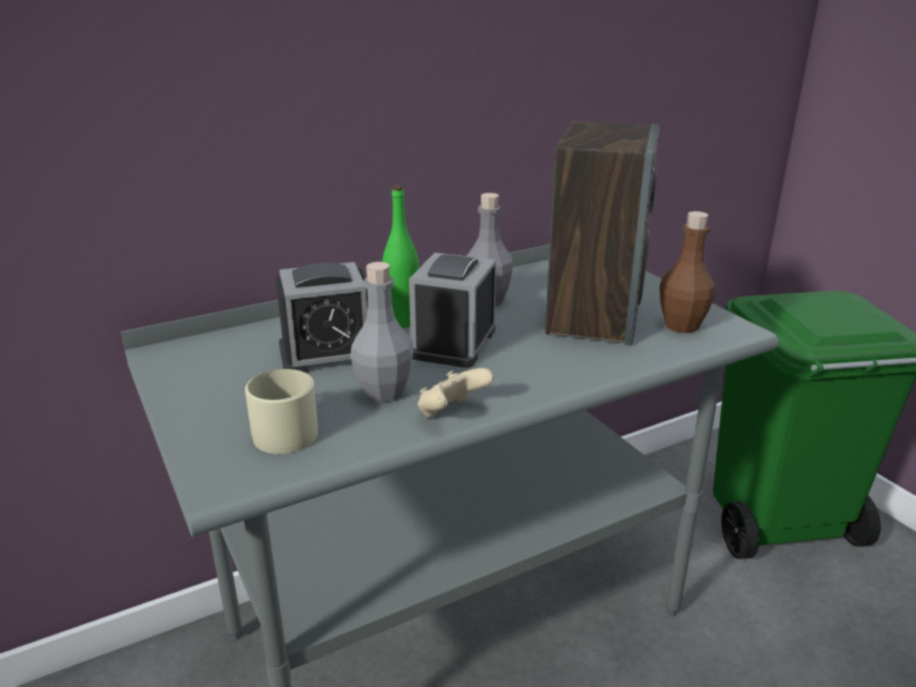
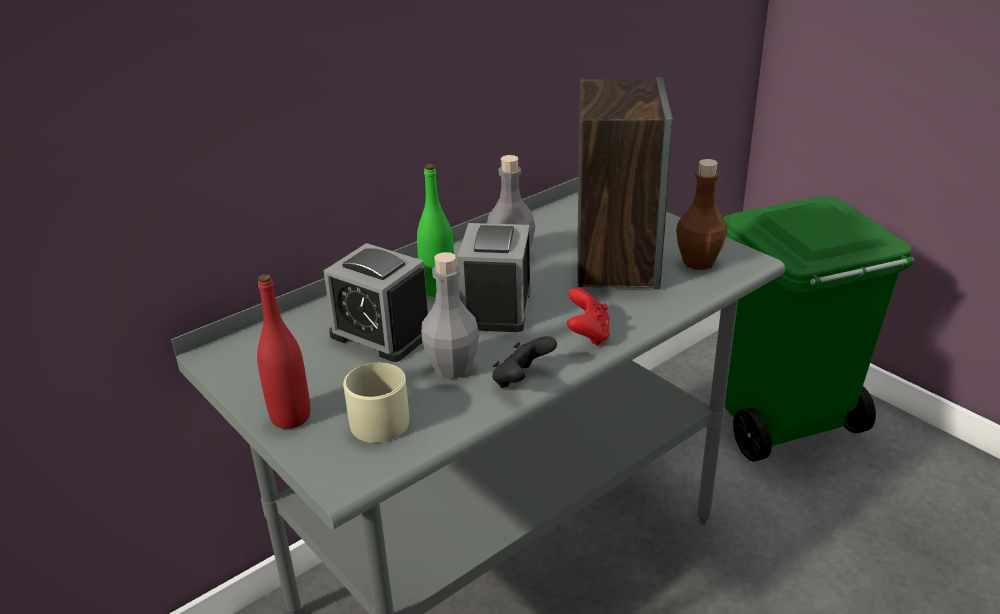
camera: 10 degrees left, 5 degrees up
alarm clock [275,262,368,373] -> alarm clock turned 60 degrees clockwise [324,243,428,362]
beige game controller [418,368,494,418] -> black game controller [492,336,557,388]
none -> red bottle [257,274,310,429]
none -> red game controller [567,287,610,346]

